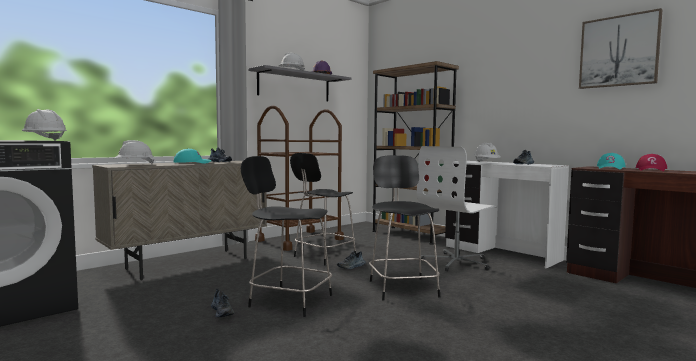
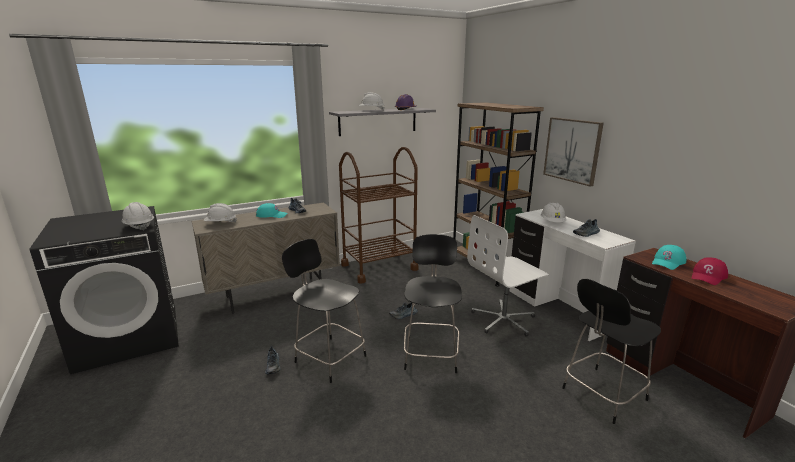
camera: 15 degrees right, 15 degrees up
black stool [290,153,356,265] -> black stool moved to [562,279,661,424]
picture [579,8,663,89] -> picture moved to [543,117,604,187]

